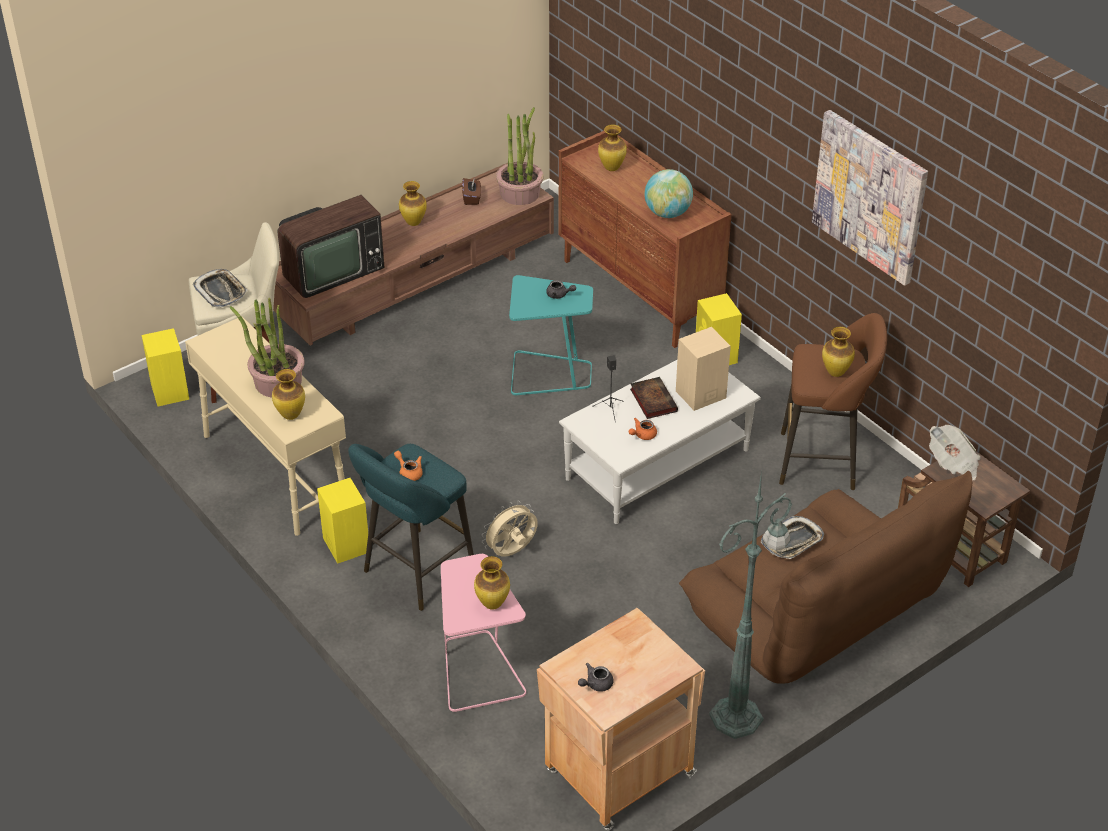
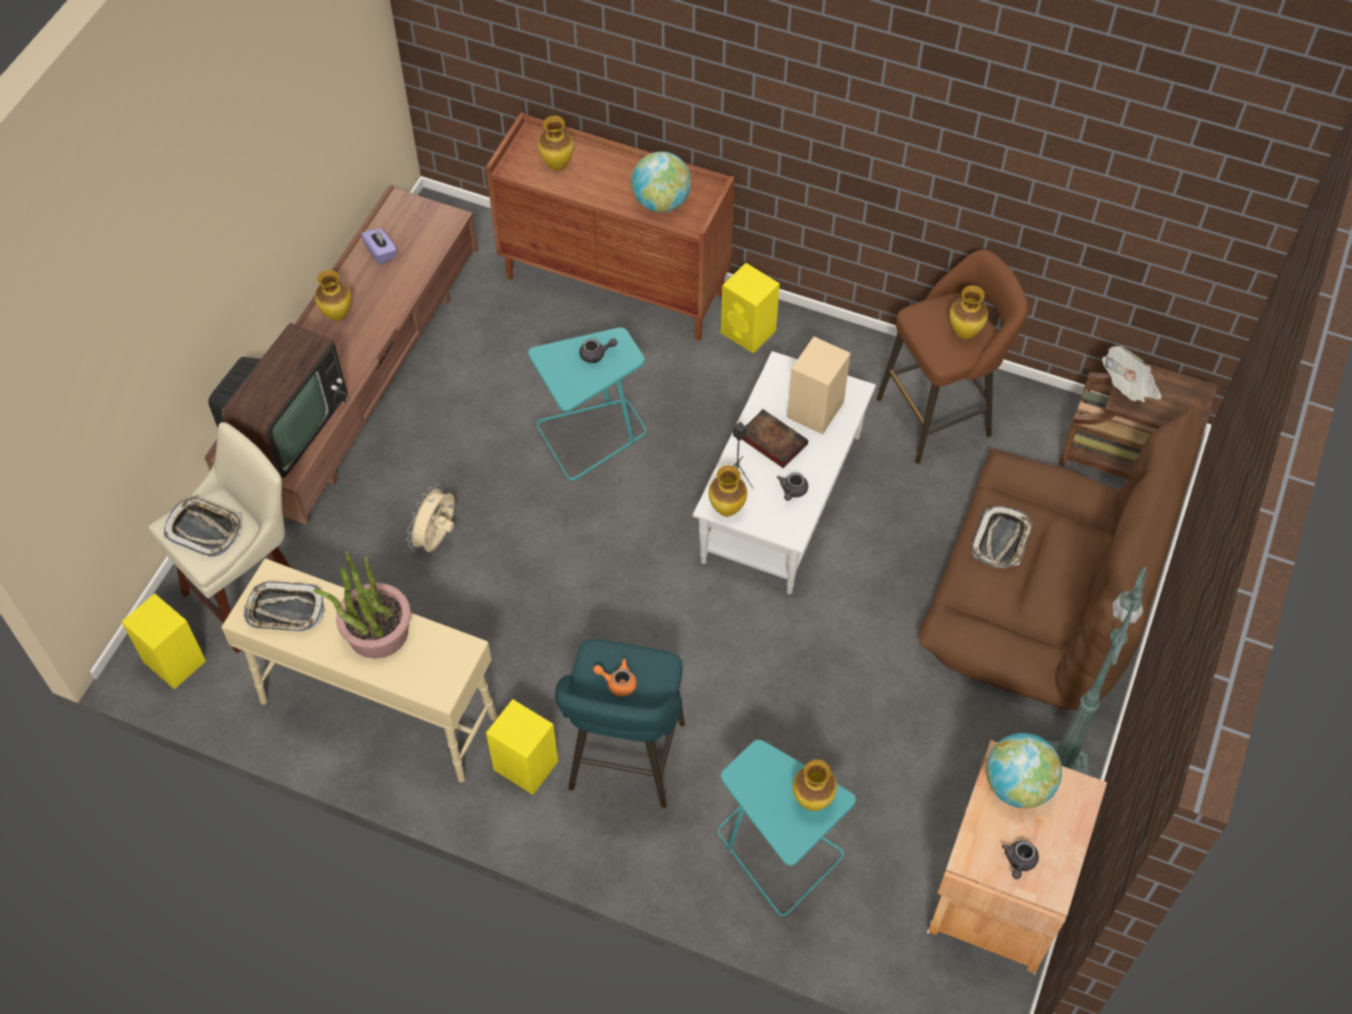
camera: 30 degrees left, 15 degrees up
vase [272,369,305,420] -> vase moved to [709,465,747,517]
pink side table [441,554,526,712] -> turquoise side table [718,740,856,916]
brown tissue box [462,177,481,205] -> purple tissue box [361,228,397,265]
beige fan [482,500,538,556] -> beige fan moved to [406,484,455,552]
potted plant [496,107,544,205] -> none
orange teapot [628,418,657,440] -> grey teapot [777,473,808,501]
picture [812,110,928,286] -> none
none -> tray [243,581,325,632]
none -> globe [986,733,1062,808]

